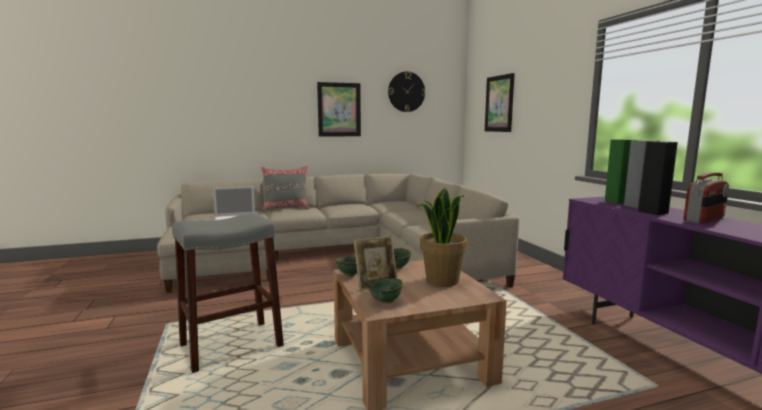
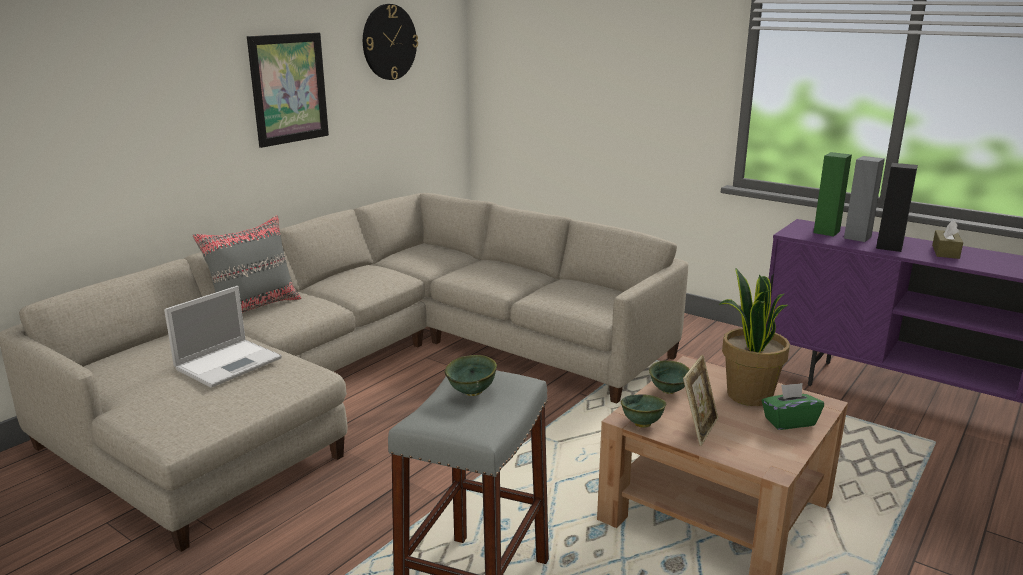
camera: 35 degrees left, 10 degrees up
green bowl [368,278,403,304] -> green bowl moved to [445,355,497,396]
picture [485,73,515,132] -> none
radio [683,172,729,224] -> brown tissue box [932,221,963,259]
none -> green tissue box [762,383,824,430]

